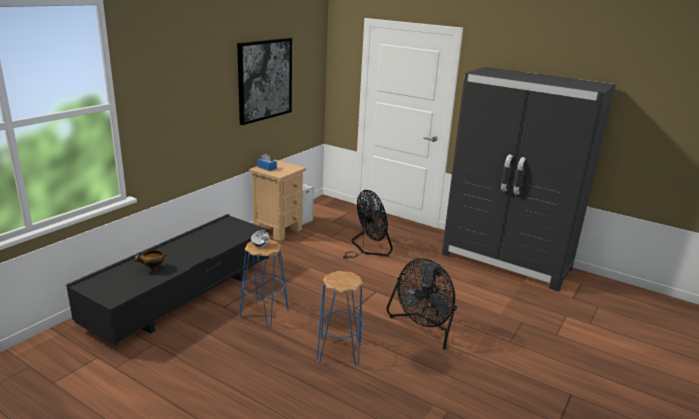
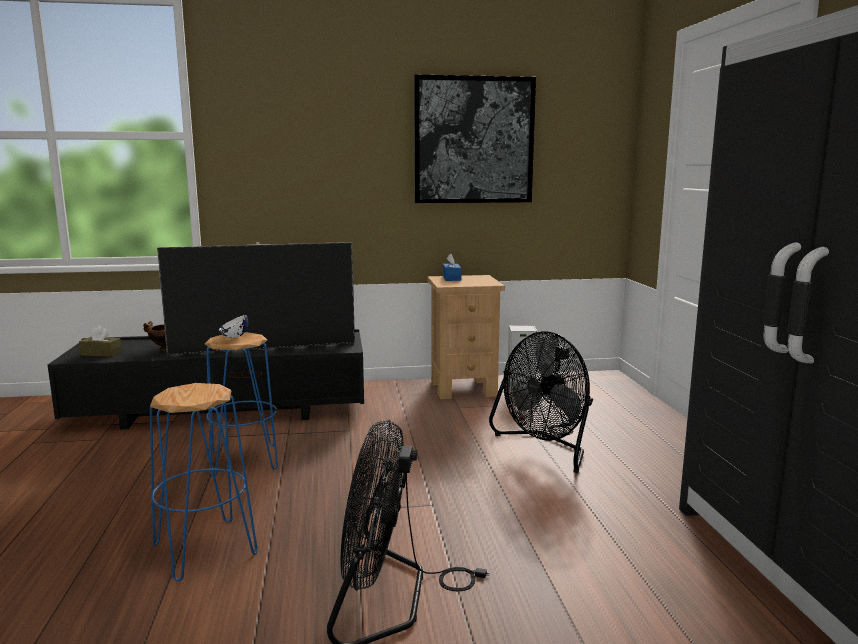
camera: 50 degrees right, 10 degrees down
black fan [343,190,393,258] -> black fan turned 120 degrees clockwise [489,331,593,473]
none -> brown tissue box [79,326,122,357]
none -> television [157,242,355,355]

